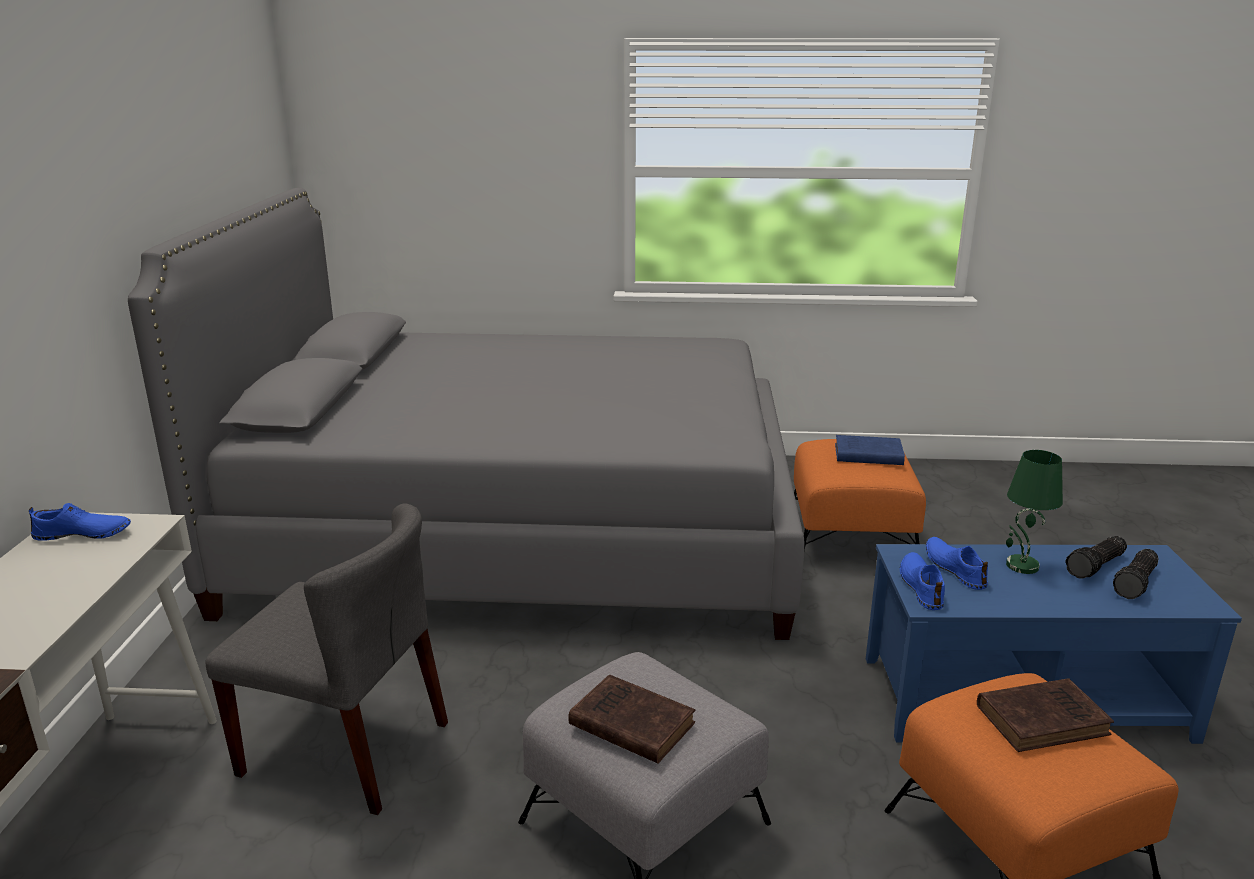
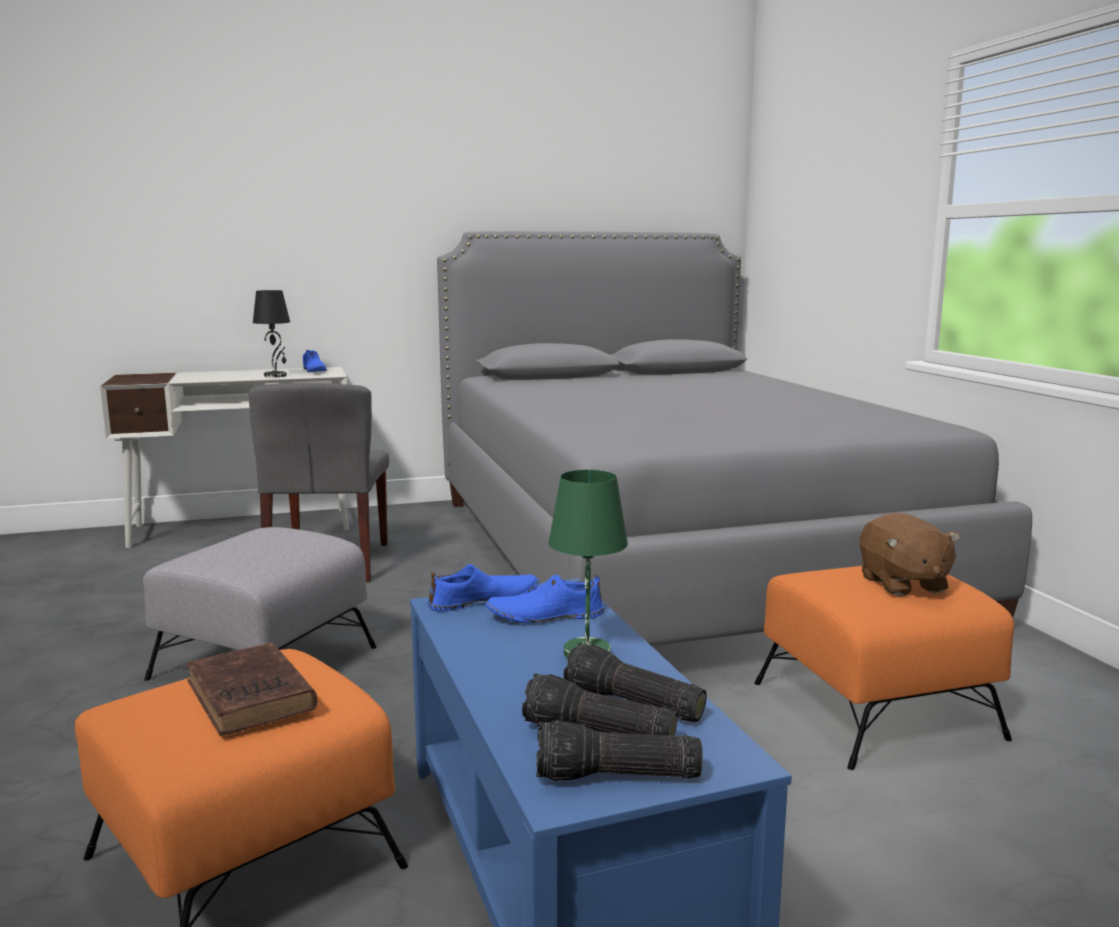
camera: 70 degrees right, 10 degrees down
brown book [568,674,695,763] -> none
blue book [835,435,905,465] -> brown plush toy [859,512,961,596]
blue shoe [926,537,988,590] -> blue shoe turned 150 degrees counterclockwise [486,574,604,623]
none -> black table lamp [253,290,290,377]
none -> flashlight [536,720,703,781]

